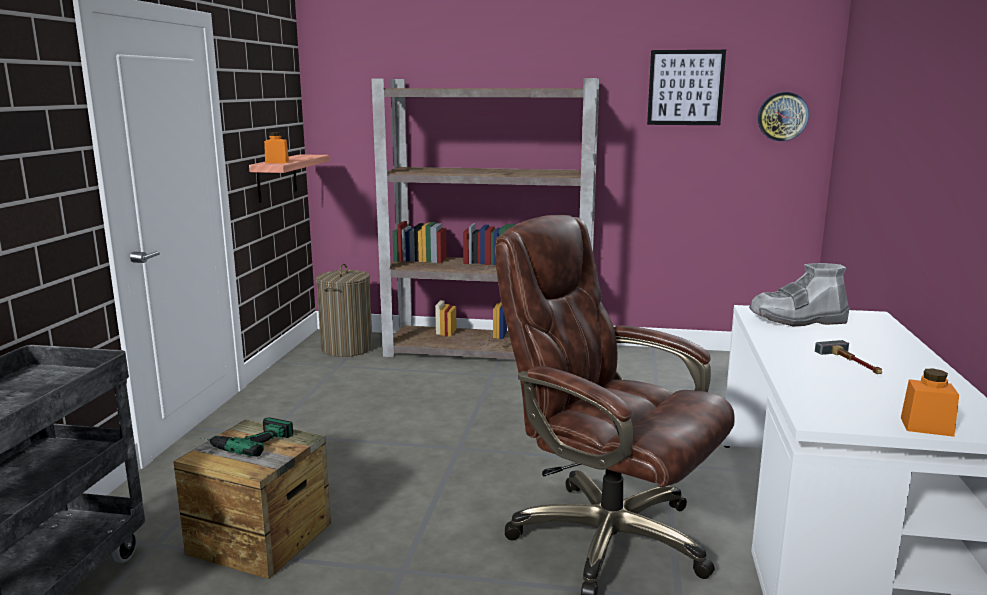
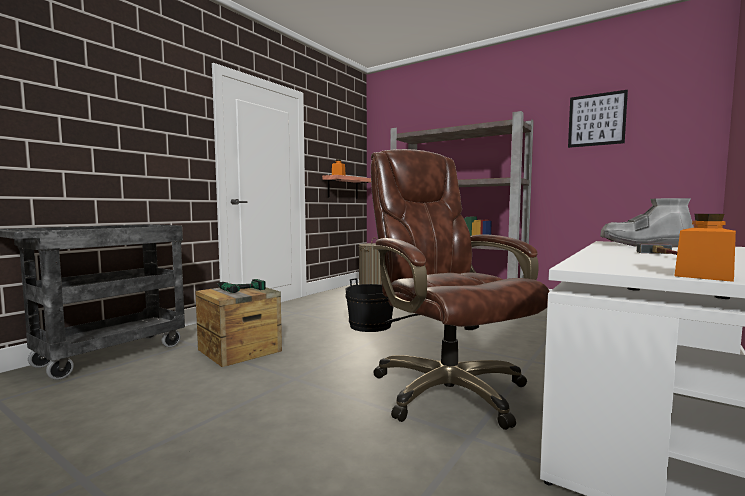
camera: 25 degrees right, 10 degrees down
wall clock [758,92,809,141] -> none
none -> black bucket [345,278,393,332]

